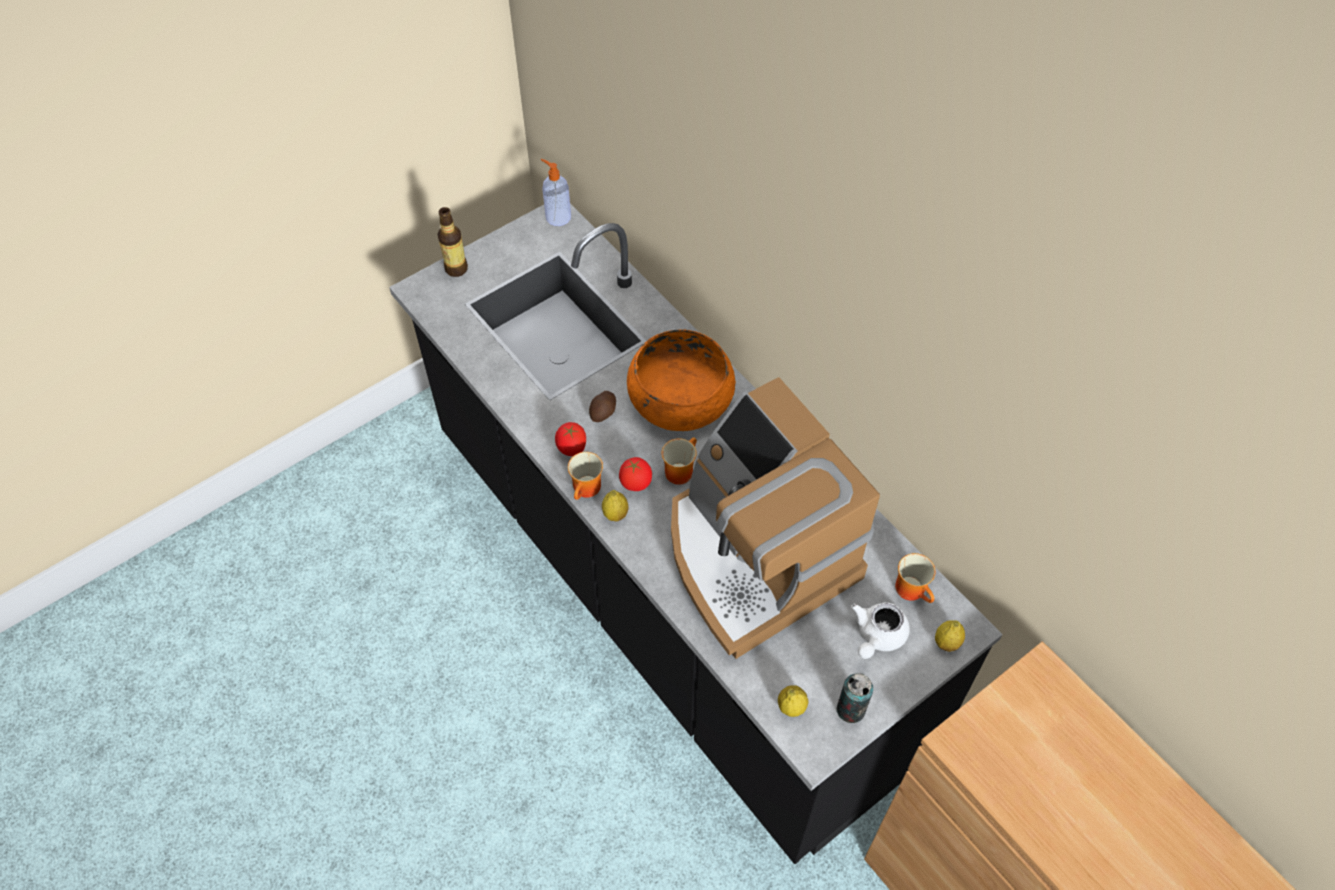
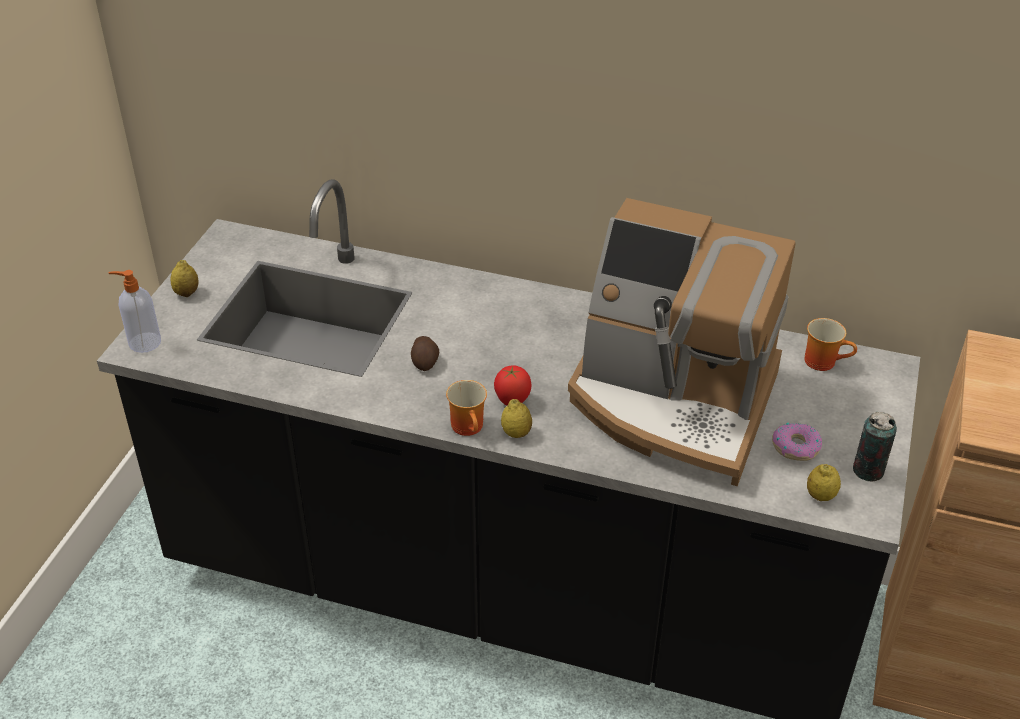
camera: 35 degrees left, 15 degrees down
bottle [437,207,468,277] -> none
soap dispenser [541,159,571,226] -> soap dispenser moved to [109,270,161,353]
tomato [555,422,586,456] -> none
orange bowl [627,329,736,431] -> none
mug [662,437,697,485] -> none
white teapot [851,603,910,659] -> none
lemon [935,620,965,652] -> lemon moved to [170,260,199,297]
none -> donut [772,423,822,461]

